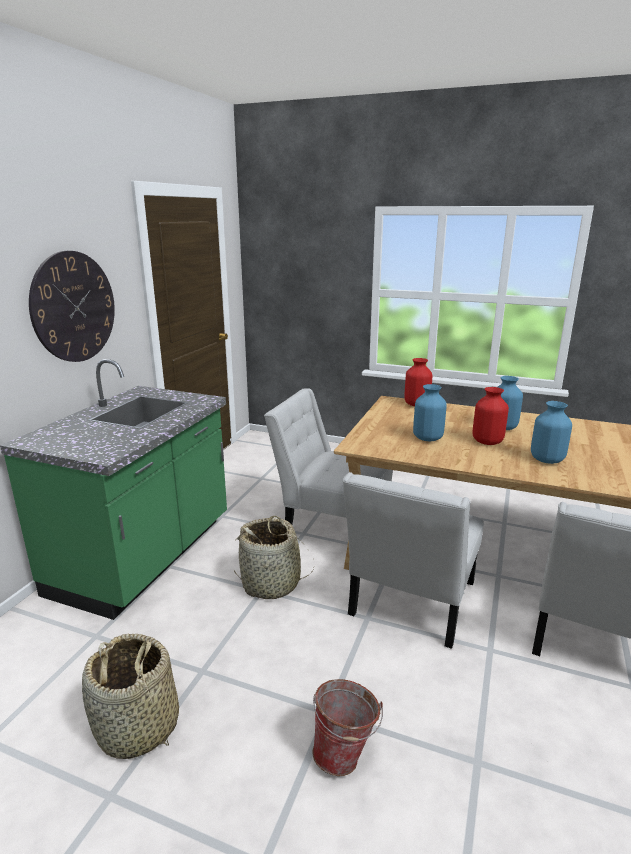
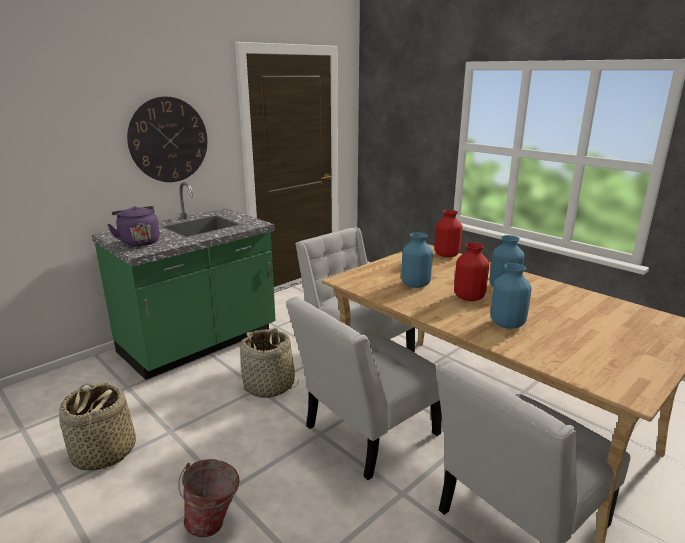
camera: 25 degrees right, 0 degrees up
none -> purple kettle [107,206,160,247]

